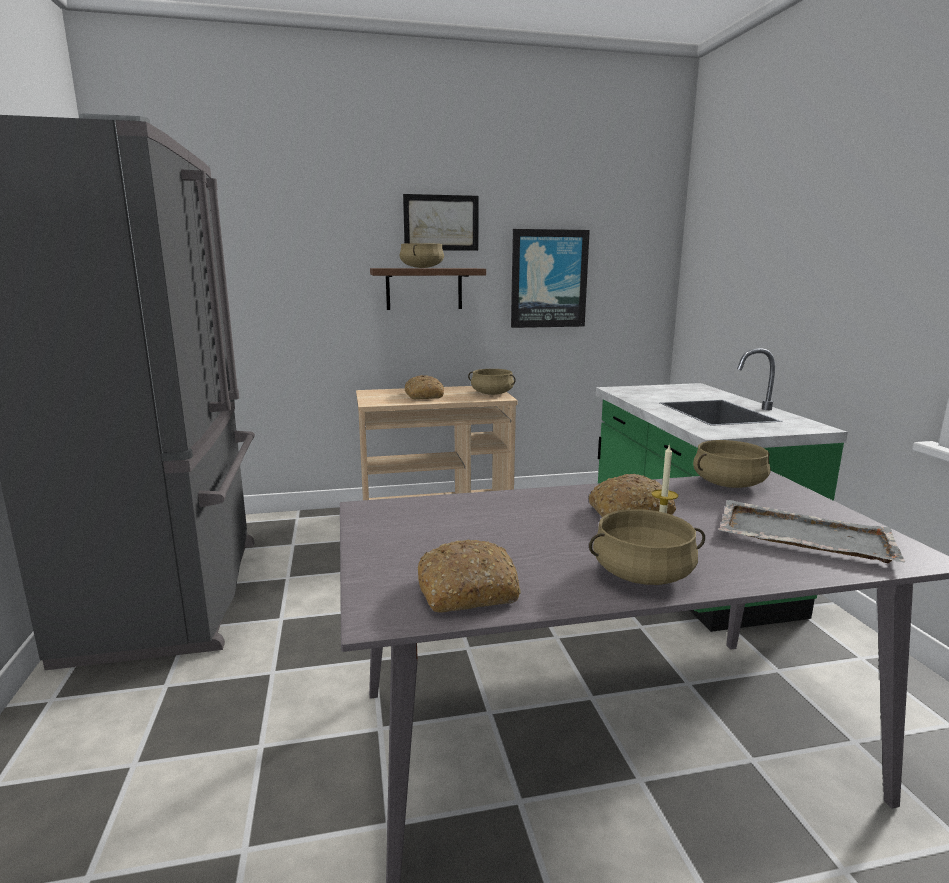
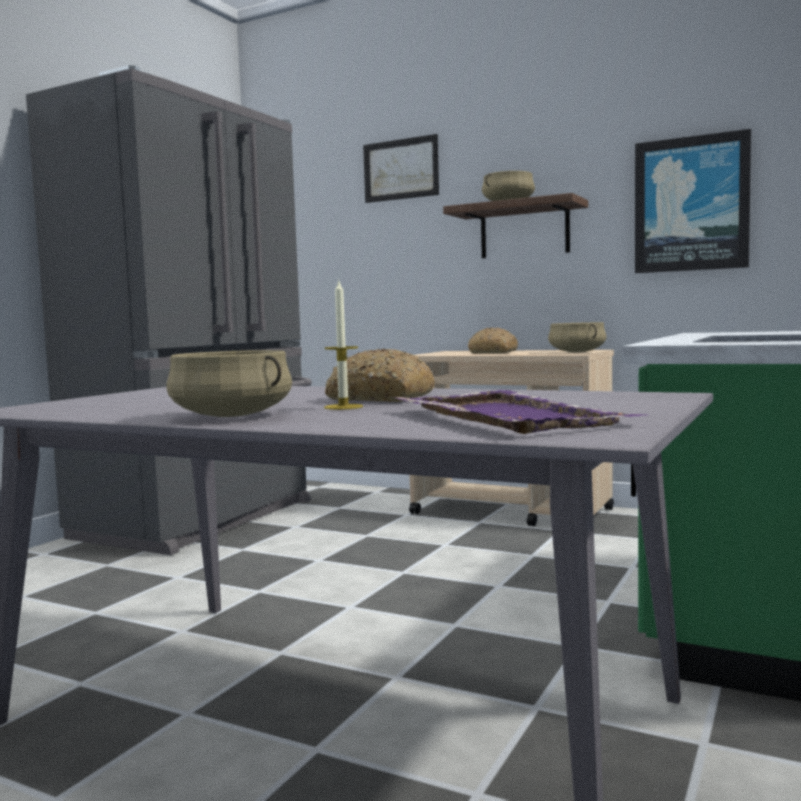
camera: 40 degrees right, 10 degrees down
picture [403,194,479,251] -> picture moved to [363,134,439,203]
bread [418,540,521,613] -> none
beige cooking pot [693,440,771,488] -> none
grey tray [719,500,905,563] -> purple tray [394,390,644,434]

